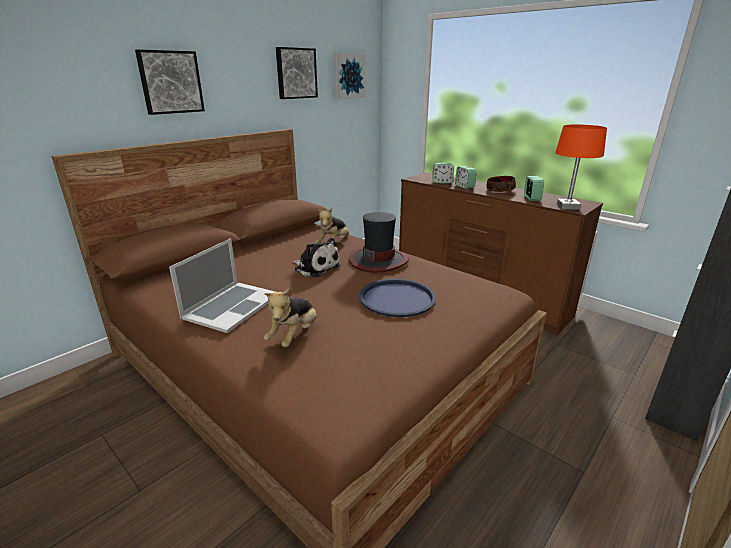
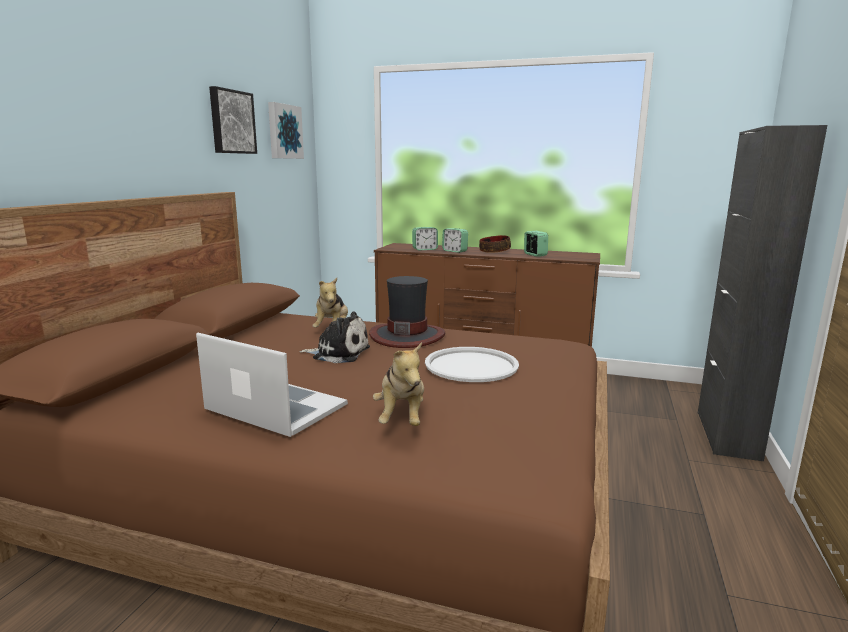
camera: 25 degrees left, 10 degrees down
picture [135,49,205,115] -> none
laptop [169,238,275,333] -> laptop turned 60 degrees counterclockwise [196,333,348,437]
blue tray [359,278,436,317] -> white tray [425,347,519,382]
orange table lamp [555,125,607,210] -> none

